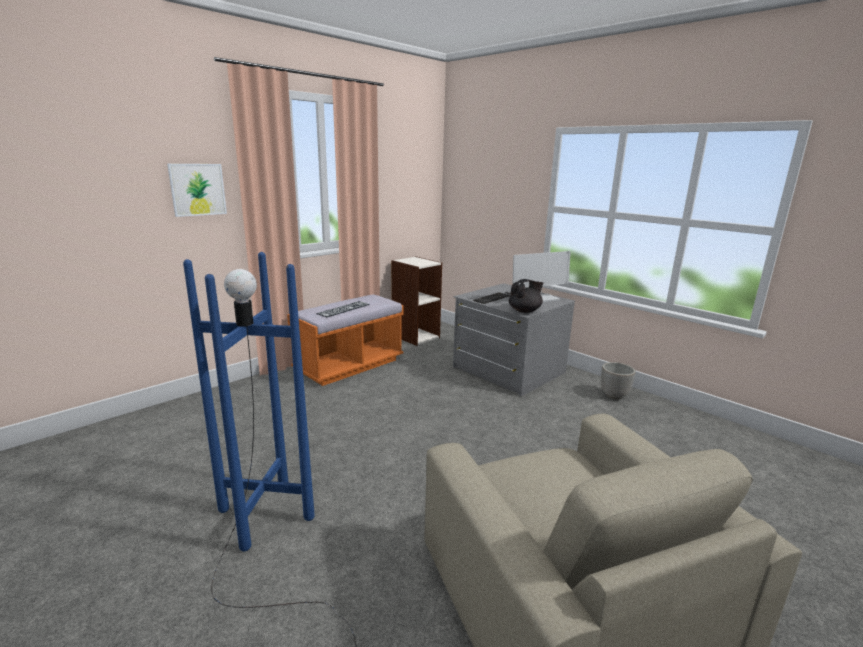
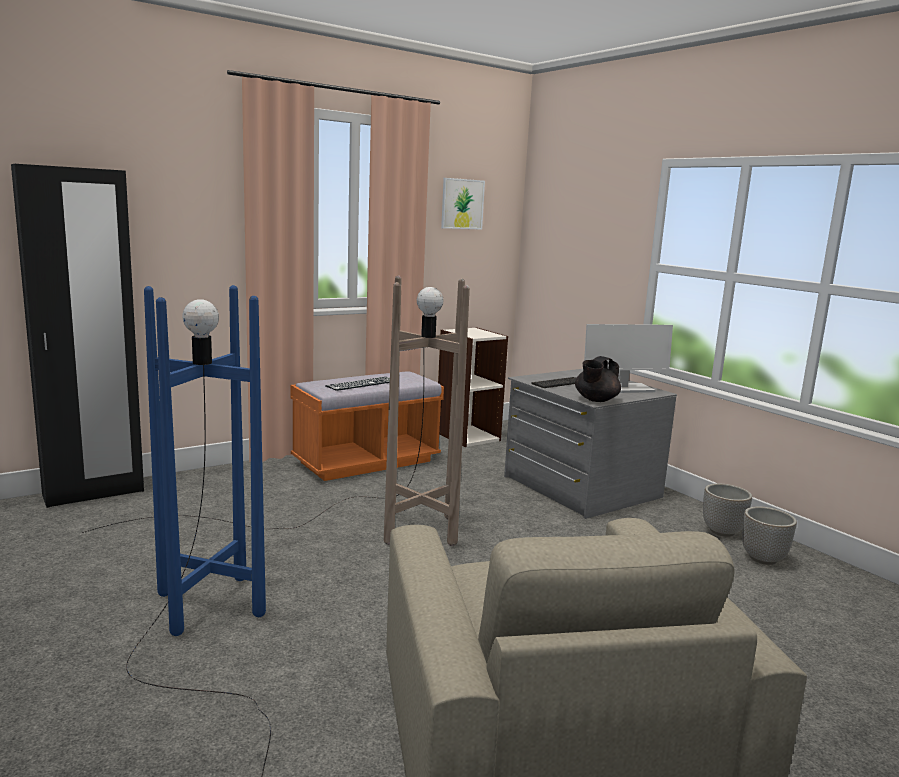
camera: 10 degrees right, 5 degrees down
picture [167,164,227,217] -> picture moved to [441,178,485,230]
black teapot [509,279,544,313] -> black teapot turned 150 degrees clockwise [575,356,621,402]
none -> black wardrobe [11,164,144,508]
none -> brown floor lamp [82,276,470,546]
none -> planter [742,506,797,565]

